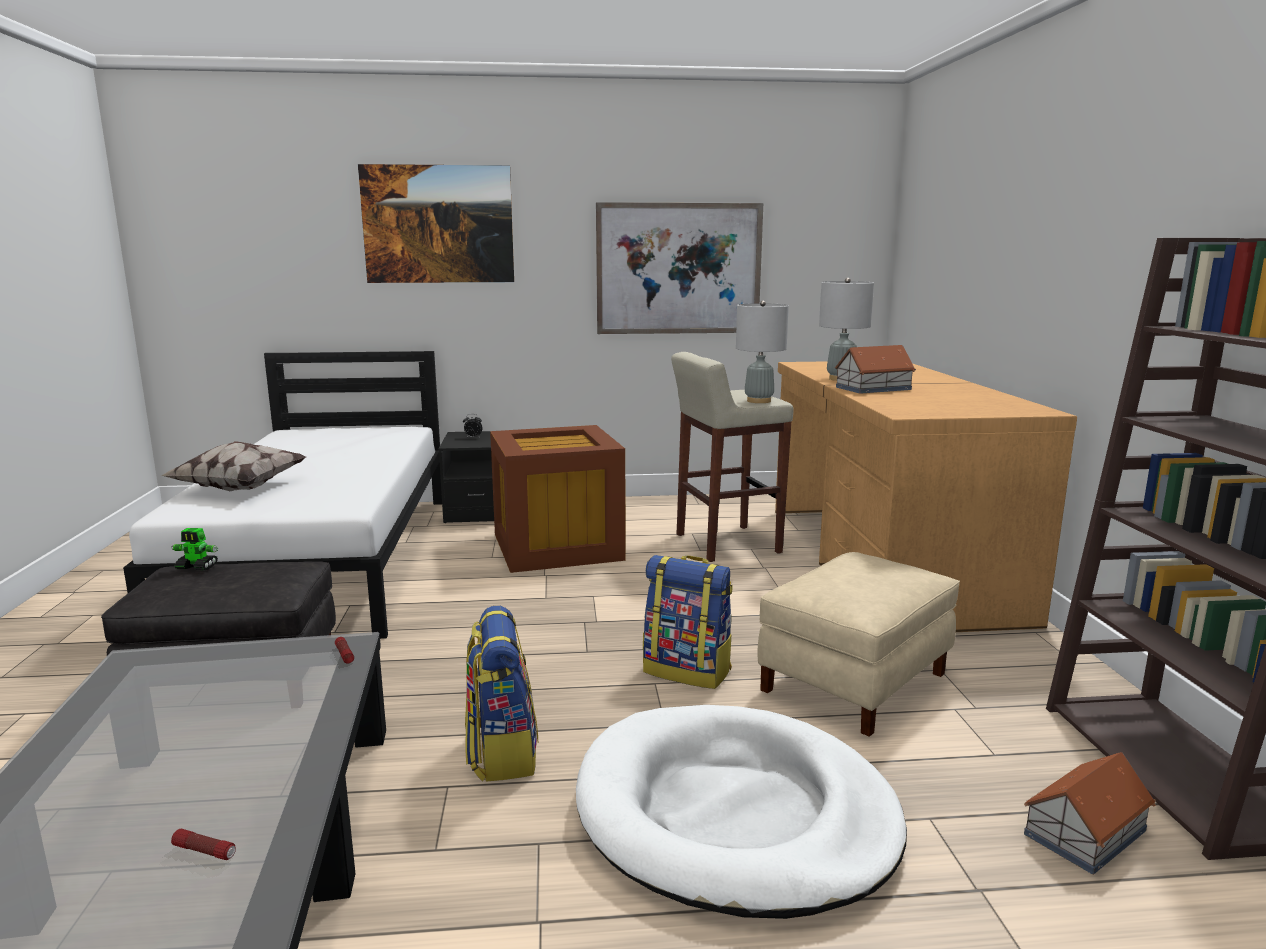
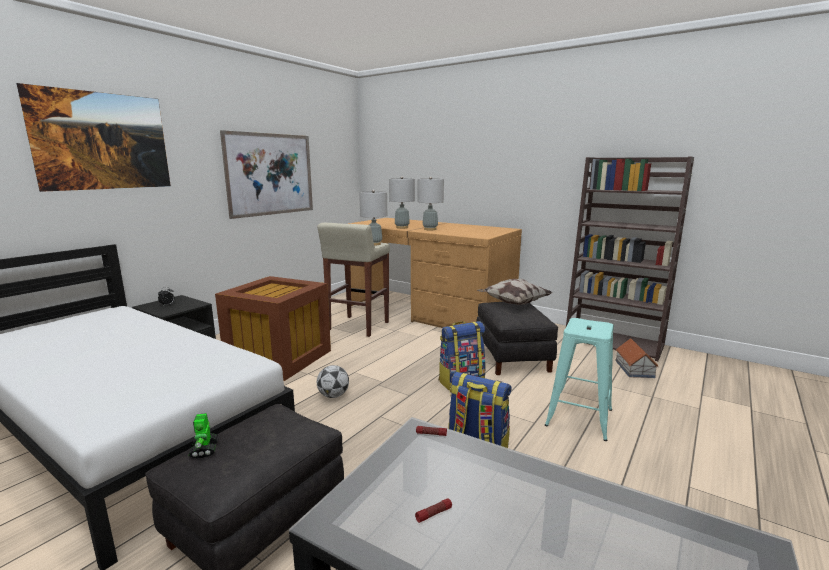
camera: 50 degrees left, 0 degrees up
pillow [161,441,306,491] -> pillow moved to [477,279,552,305]
flashlight [171,829,236,860] -> flashlight moved to [415,498,452,523]
toy robot [172,528,218,571] -> toy robot turned 120 degrees clockwise [189,413,219,459]
white dog bed [576,705,907,919] -> turquoise stool [545,318,614,441]
beige ottoman [757,552,960,737] -> black ottoman [476,302,558,375]
toy house [834,345,916,394] -> grey table lamp [417,177,444,230]
none -> football [317,365,349,398]

